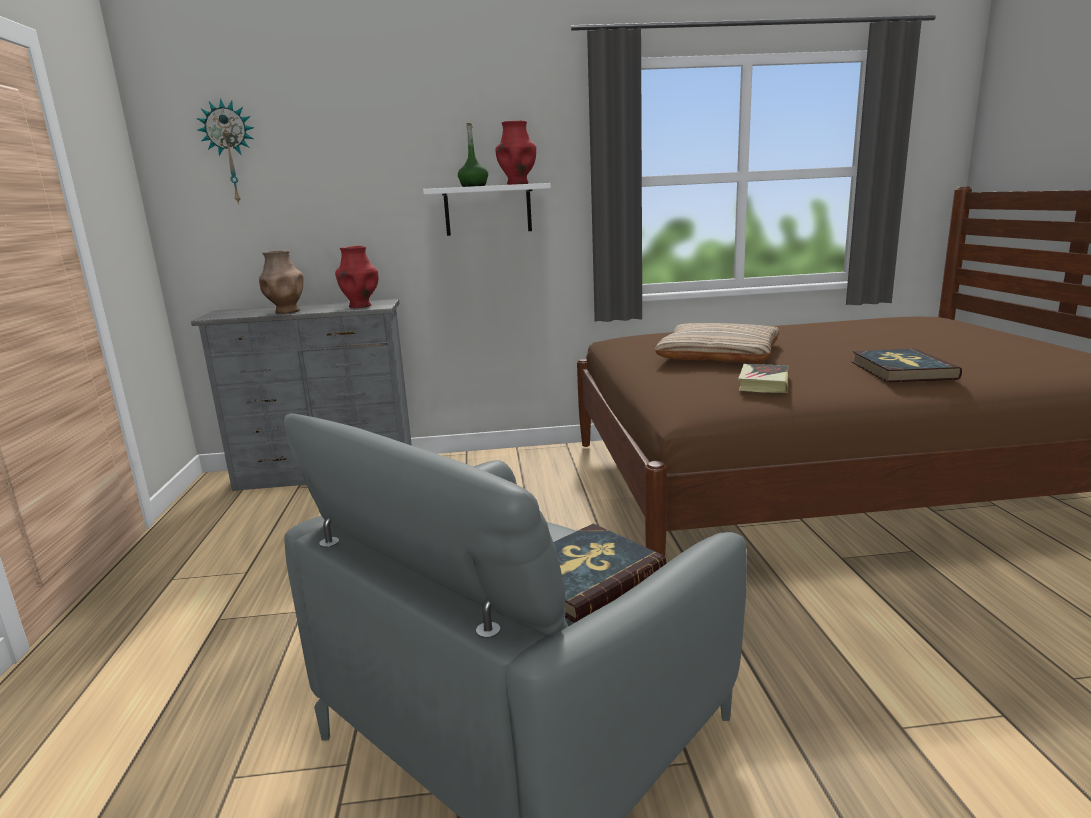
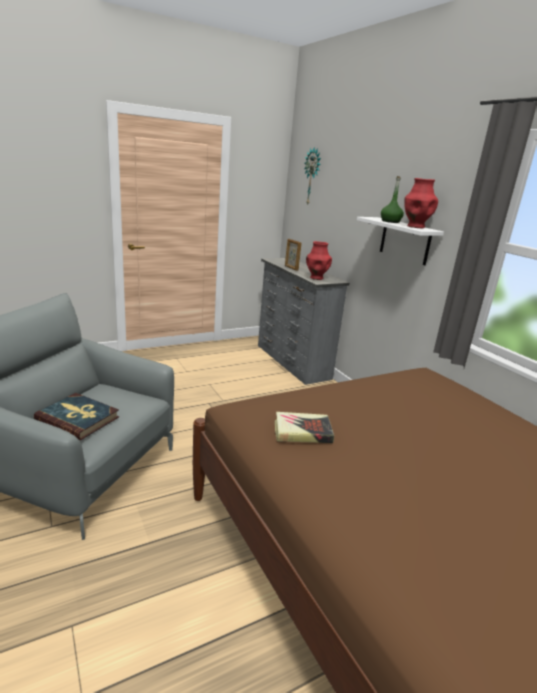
camera: 65 degrees right, 5 degrees up
brown vase [259,250,303,314] -> picture frame [285,239,302,271]
beige pillow [654,323,779,363] -> none
book [852,348,962,383] -> none

